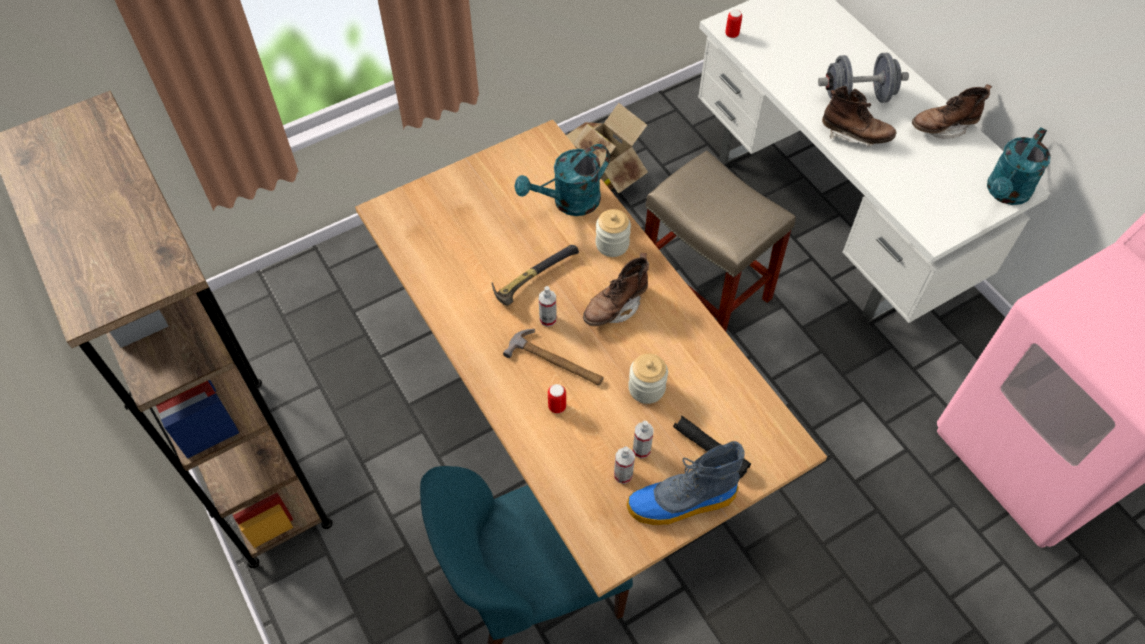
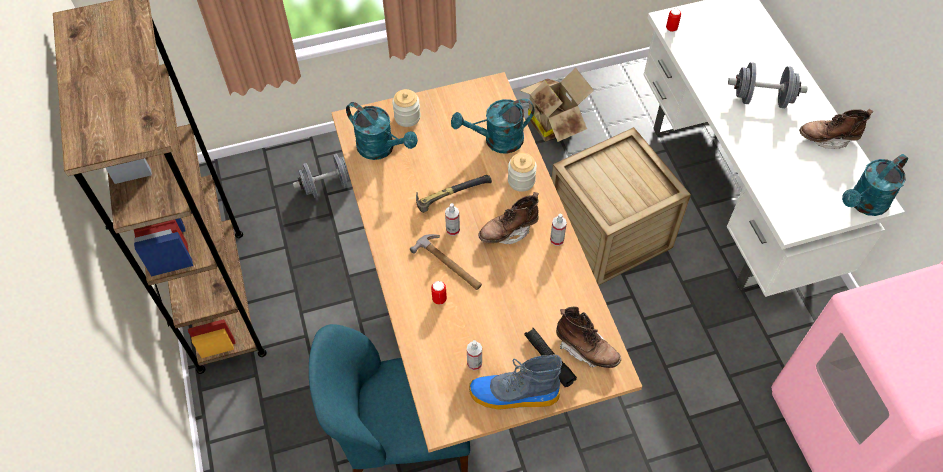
camera: 15 degrees right, 0 degrees up
jar [628,354,668,404] -> jar moved to [392,89,421,127]
spray bottle [633,421,654,459] -> spray bottle moved to [550,214,567,246]
beige stool [645,151,795,332] -> crate [551,127,691,286]
brown boot [822,86,897,147] -> brown boot moved to [556,306,621,368]
none -> grey dumbbell [293,154,351,198]
none -> turquoise watering can [346,102,418,160]

